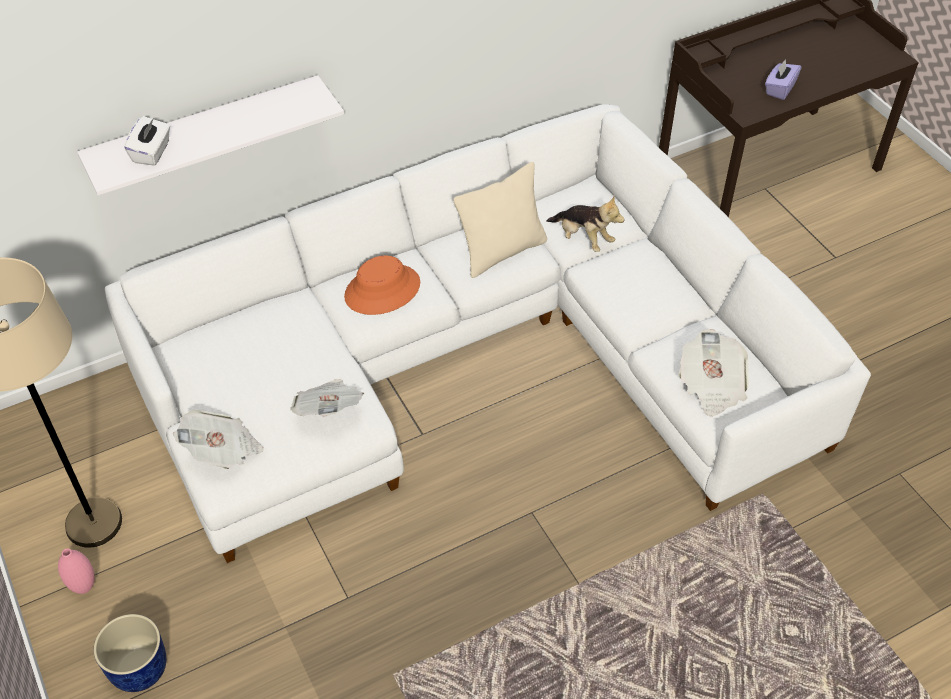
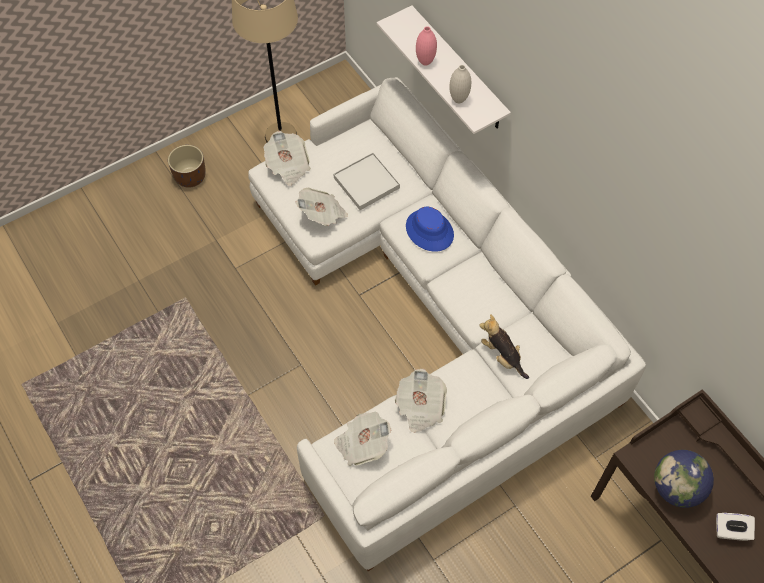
camera: 85 degrees right, 10 degrees up
pink vase [58,548,95,594] -> pink vase moved to [416,26,437,66]
blue planter [94,614,166,692] -> brown planter [168,145,206,188]
white tissue box [124,116,170,166] -> white tissue box moved to [716,513,755,541]
orange hat [344,256,420,315] -> blue hat [406,207,454,252]
beige pillow [454,162,547,278] -> none
plush toy [546,195,625,252] -> plush toy turned 105 degrees clockwise [479,314,529,379]
purple tissue box [765,59,802,100] -> globe [654,450,714,508]
none -> white tray [333,153,400,210]
none -> newspaper [395,369,447,433]
none -> white vase [449,65,471,103]

